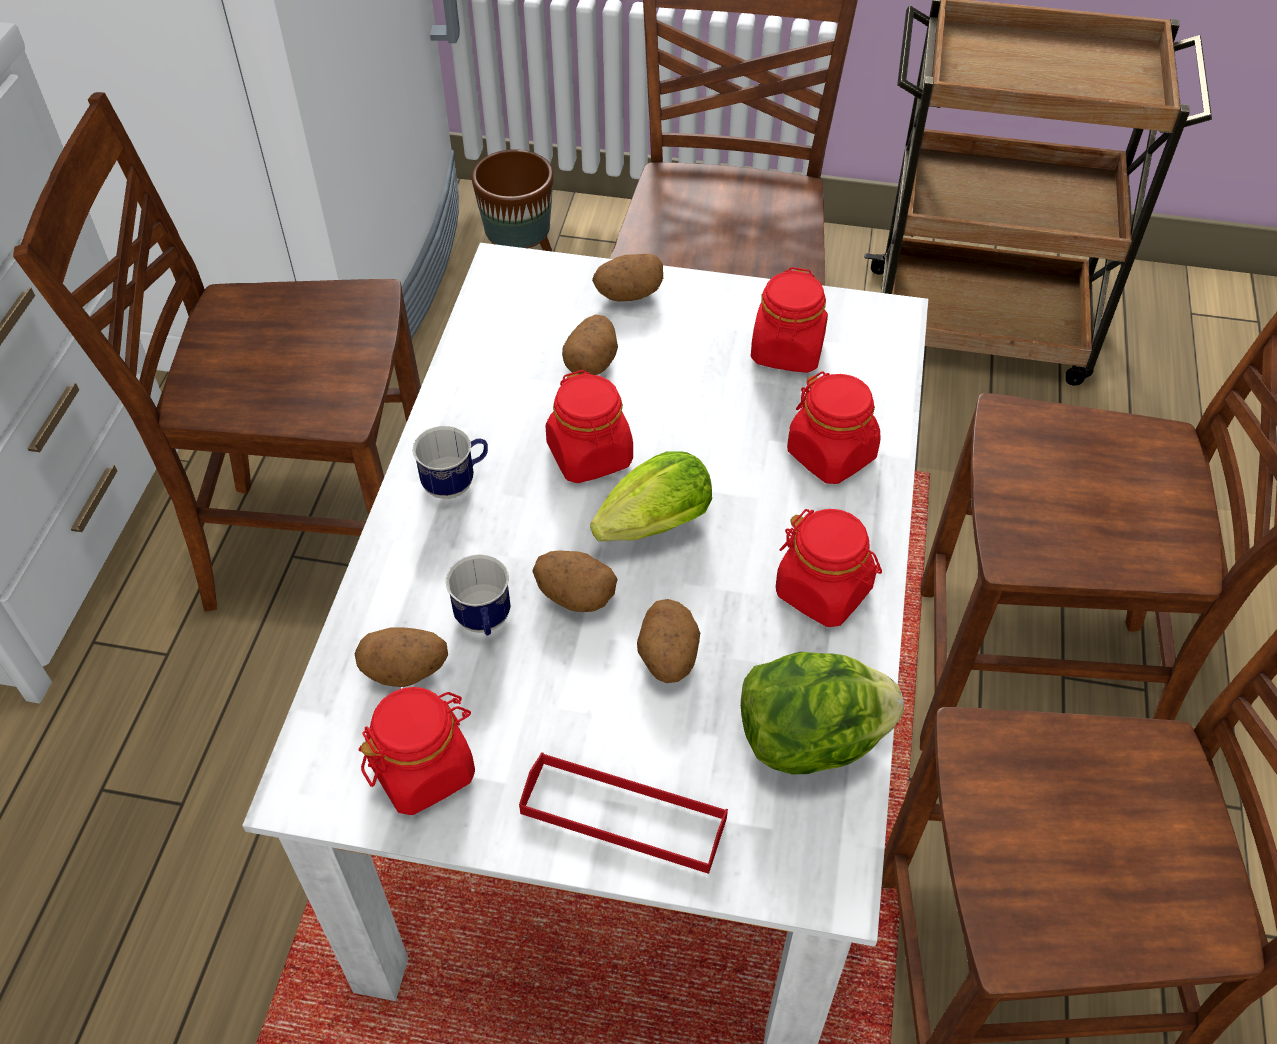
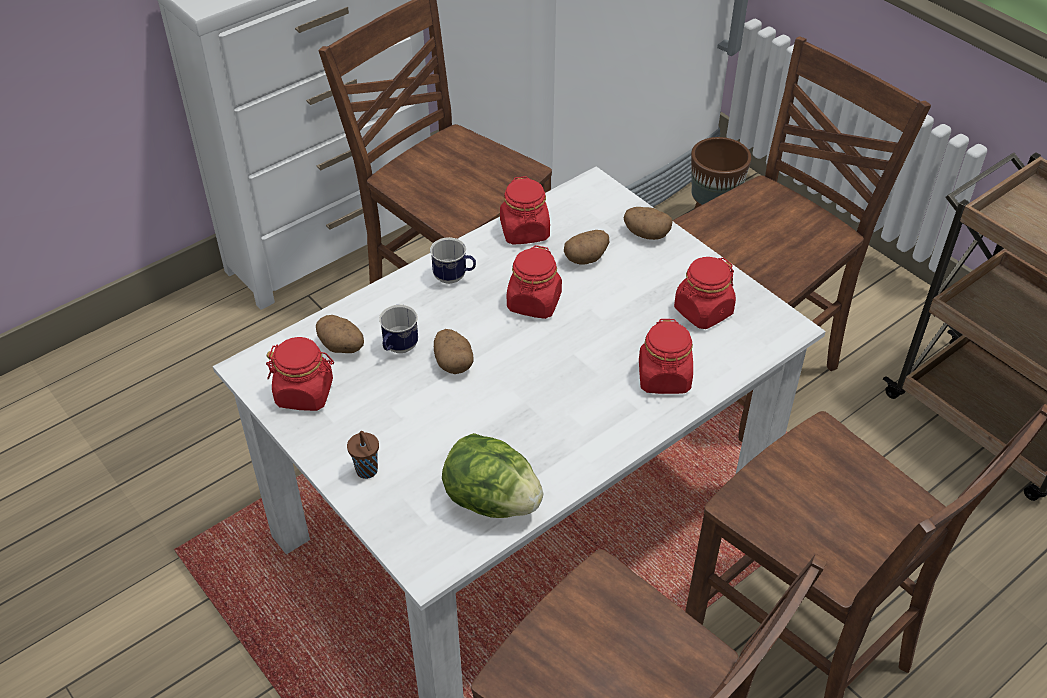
camera: 40 degrees right, 5 degrees down
red tray [519,752,728,874] -> brown cup [347,431,379,479]
lettuce [590,452,712,541] -> none
potato [637,599,700,683] -> none
red jar [776,509,882,627] -> red jar moved to [500,176,550,245]

